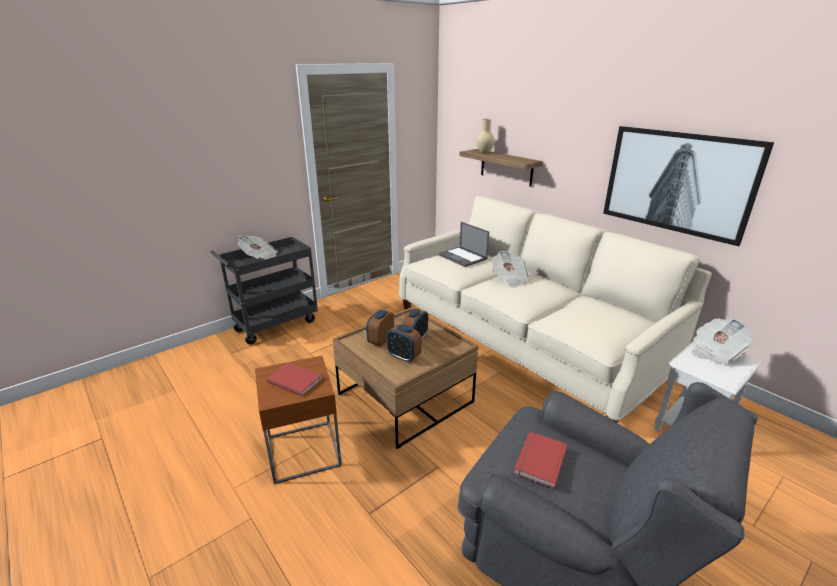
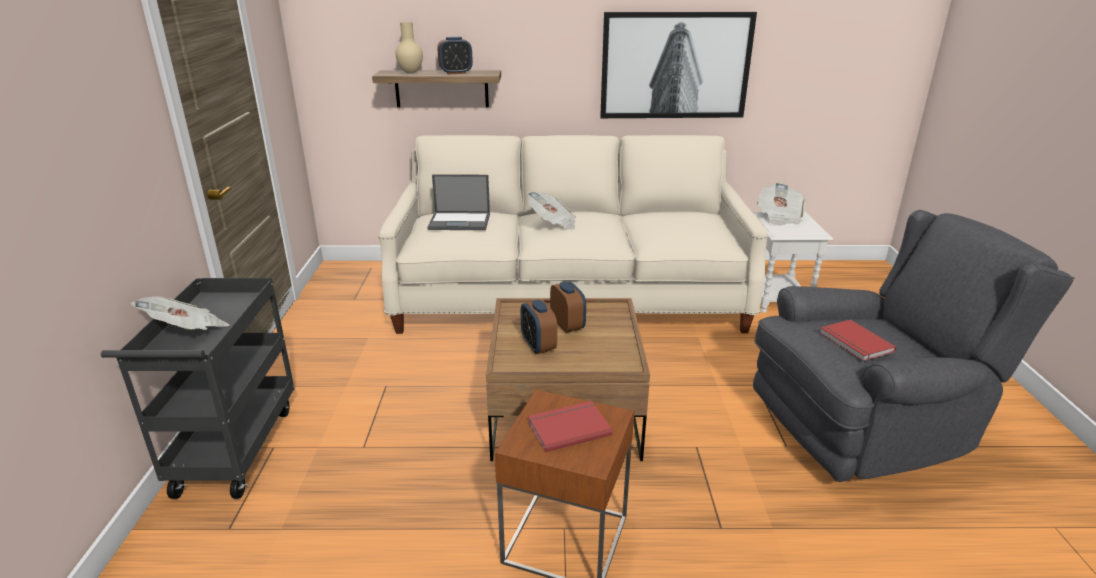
camera: 50 degrees left, 0 degrees up
alarm clock [387,324,422,363] -> alarm clock moved to [437,37,473,74]

